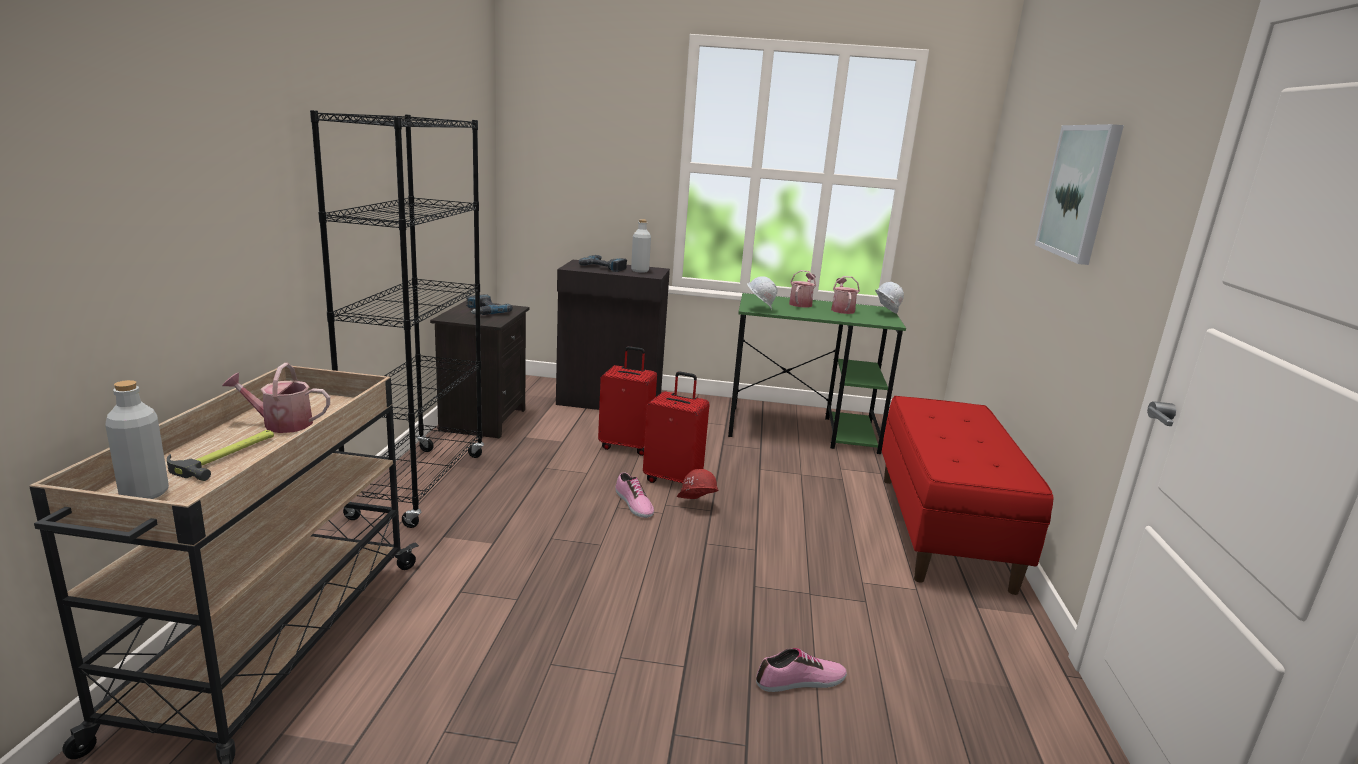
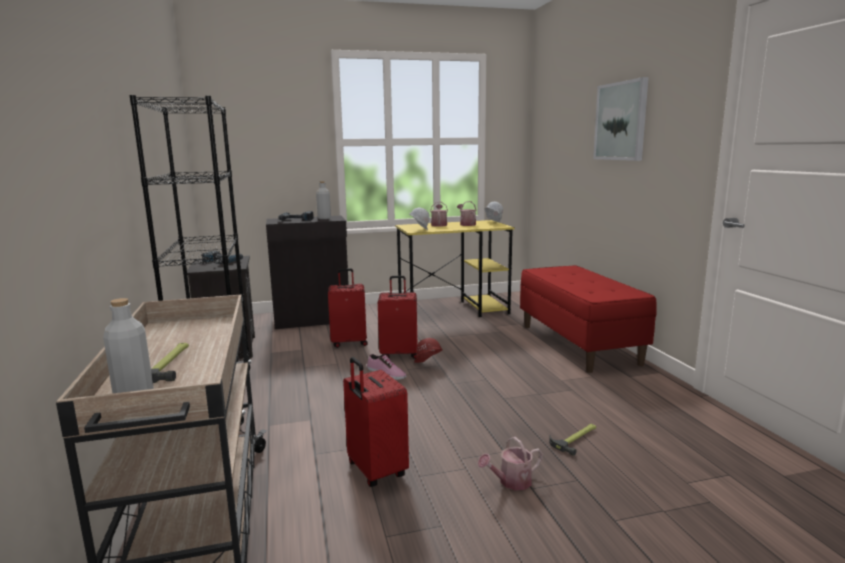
camera: 20 degrees left, 5 degrees down
watering can [222,363,330,433] -> watering can moved to [478,437,543,491]
green desk [728,293,906,454] -> yellow desk [395,220,515,317]
shoe [756,648,847,692] -> hammer [549,424,596,456]
none -> red suitcase [343,357,409,487]

